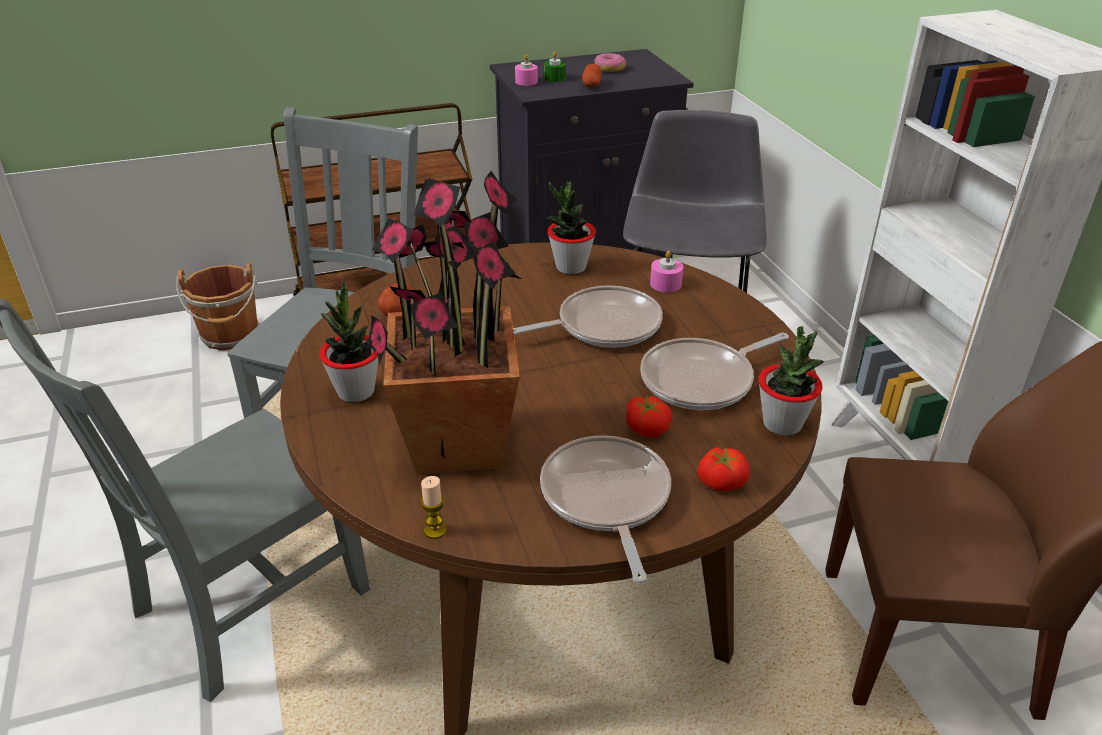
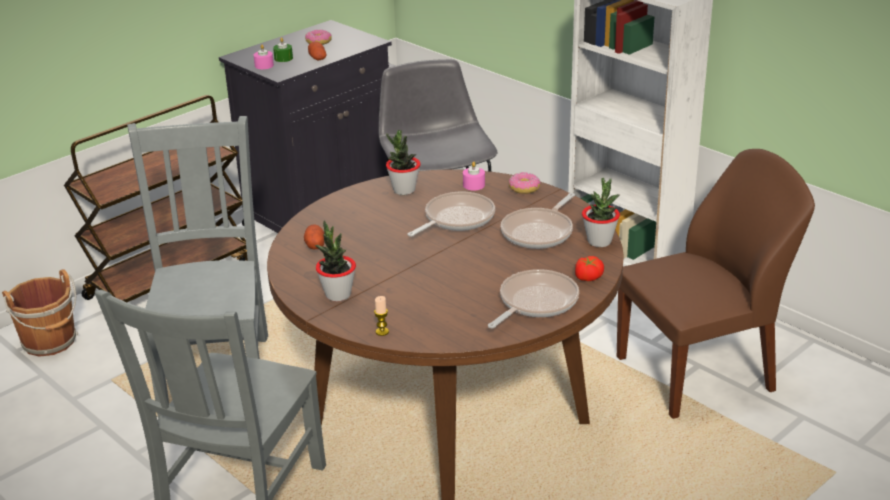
camera: 25 degrees left, 5 degrees down
potted plant [366,171,521,475] -> none
candle [420,476,447,539] -> candle moved to [374,296,389,336]
frying pan [540,435,671,583] -> frying pan turned 75 degrees clockwise [488,269,579,328]
tomato [626,396,671,438] -> none
none -> donut [509,172,540,194]

